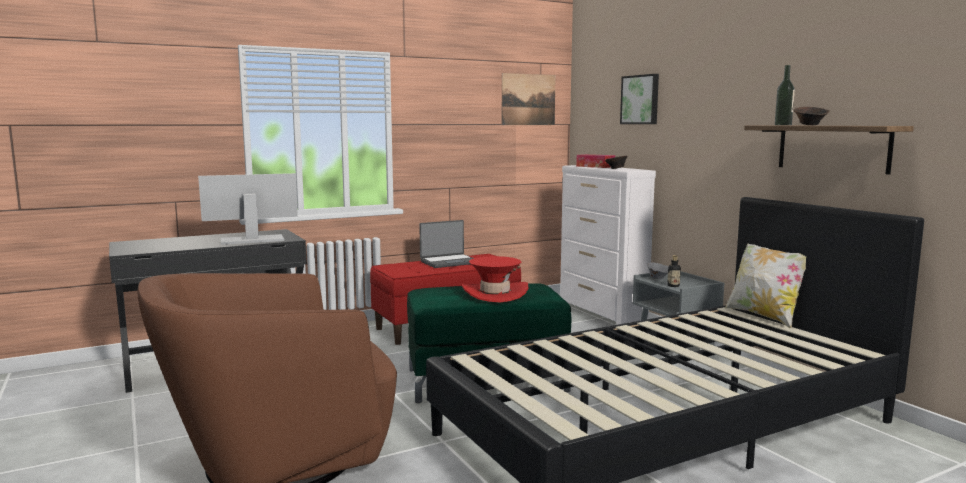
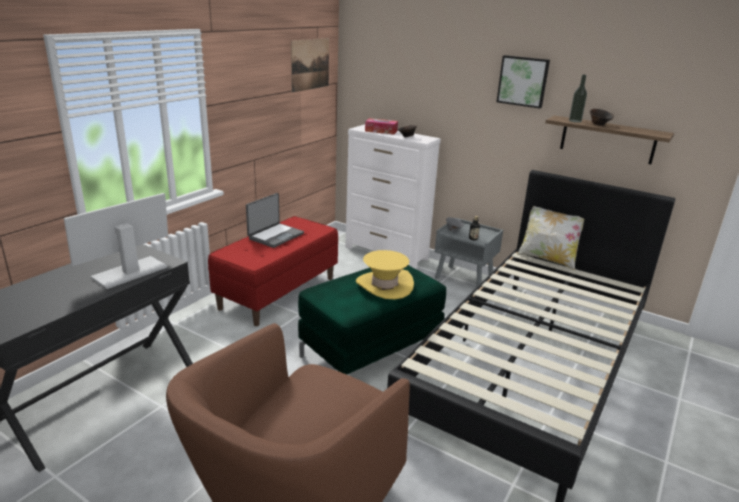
camera: 30 degrees left, 15 degrees up
red hat [462,256,528,302] -> yellow hat [356,250,414,299]
picture [620,74,659,124] -> picture moved to [497,55,550,108]

